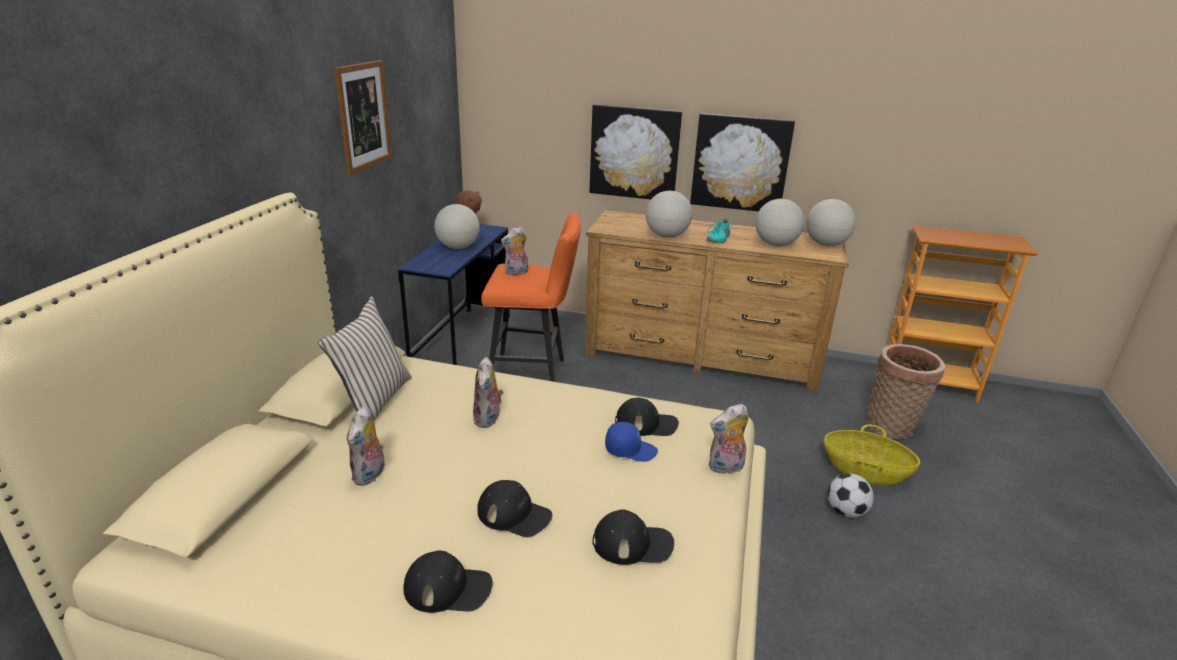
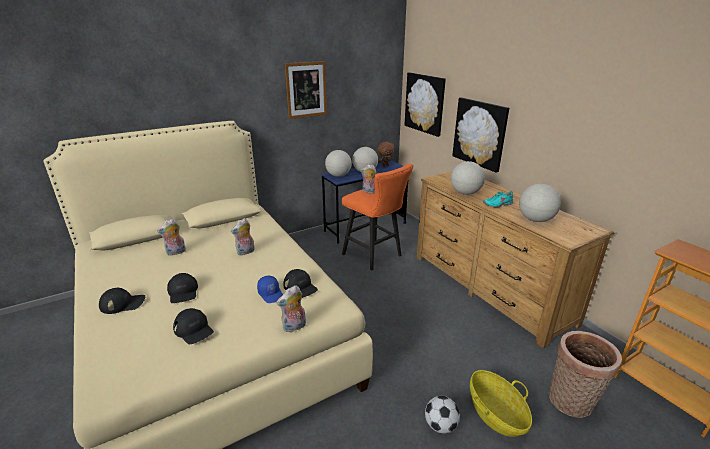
camera: 45 degrees right, 0 degrees up
beige pillow [318,296,412,421] -> none
black cap [403,551,493,613] -> black cap turned 60 degrees counterclockwise [99,288,145,314]
picture [690,113,795,212] -> picture moved to [405,72,446,137]
plush toy [709,403,749,474] -> plush toy turned 60 degrees counterclockwise [276,285,306,332]
globe [806,199,856,246] -> globe moved to [325,150,352,177]

